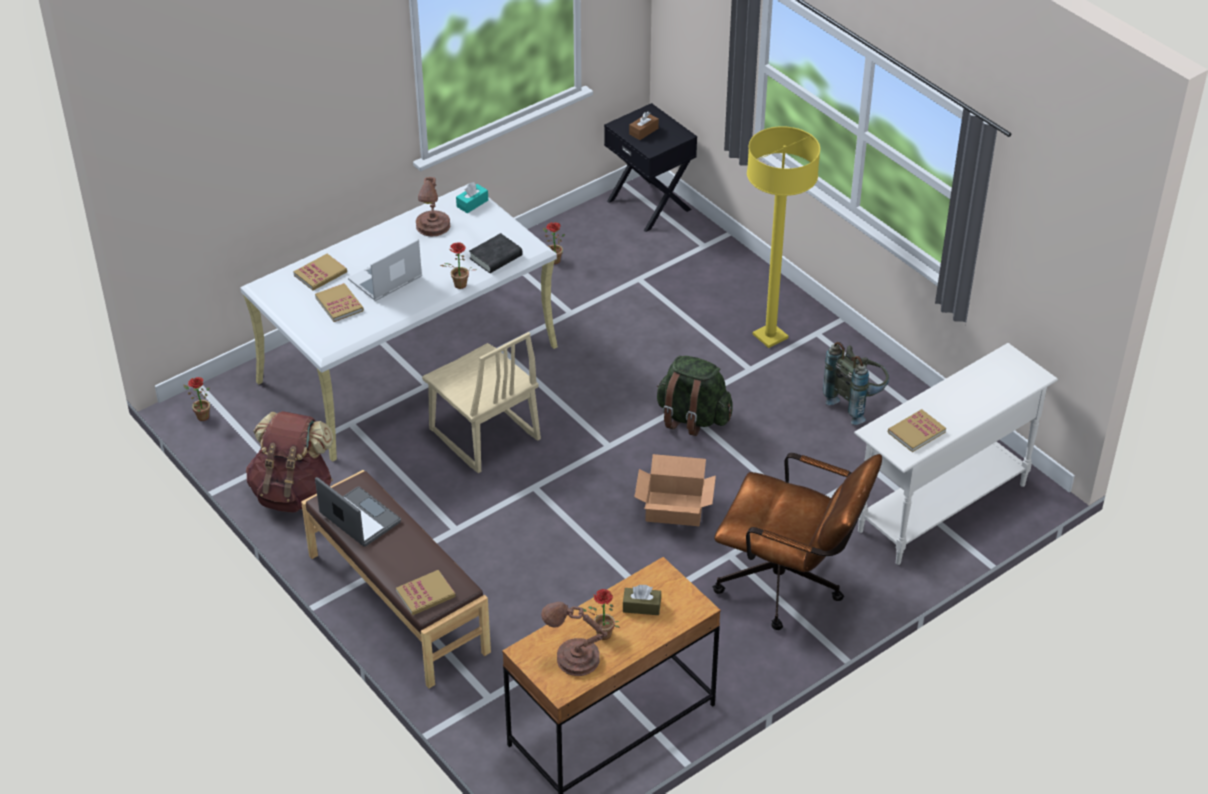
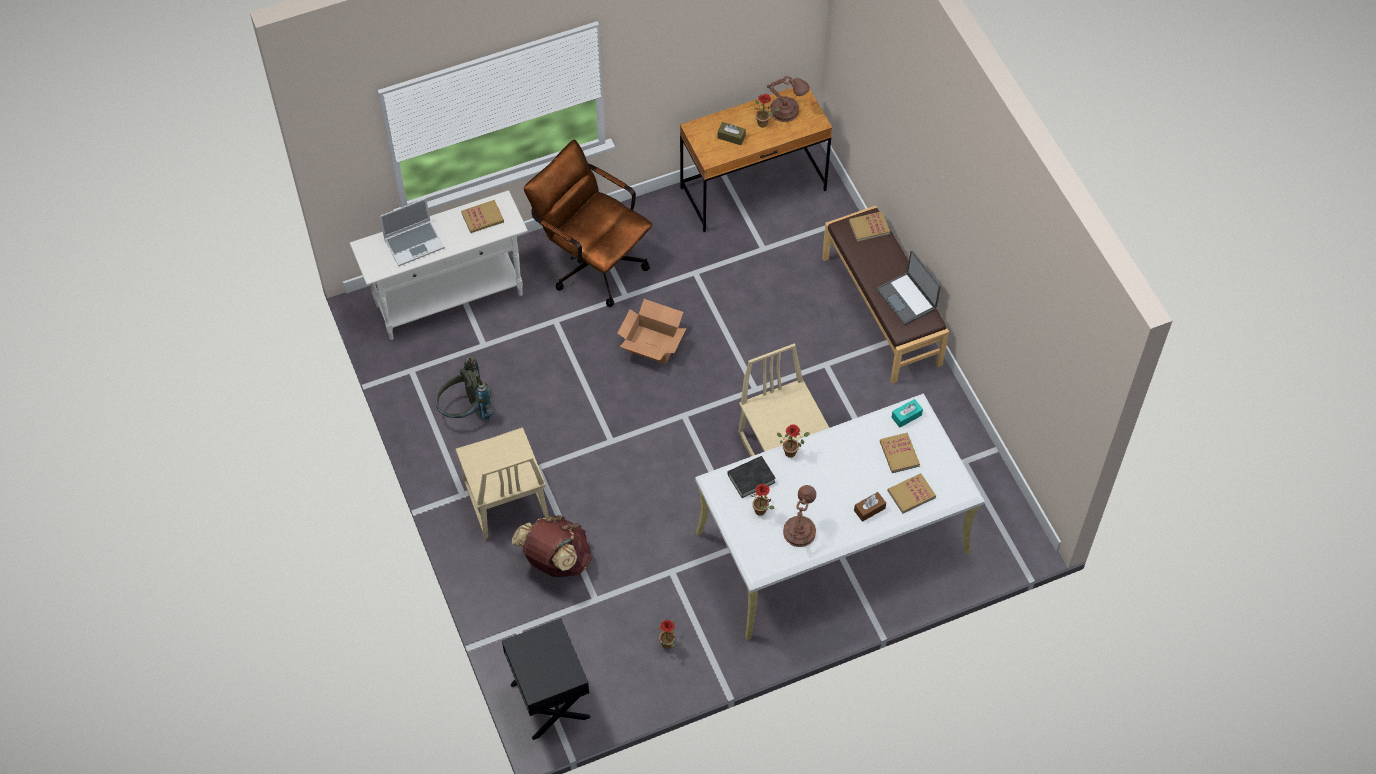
camera: 165 degrees left, 15 degrees up
potted plant [183,377,210,421] -> potted plant moved to [751,484,774,516]
brown backpack [246,411,333,513] -> brown backpack moved to [512,515,592,577]
laptop [348,239,422,301] -> laptop moved to [379,198,445,266]
turquoise tissue box [456,182,488,213] -> turquoise tissue box moved to [891,399,923,428]
brown tissue box [629,112,659,140] -> brown tissue box moved to [854,492,886,522]
green backpack [657,356,732,436] -> none
yellow floor lamp [747,126,820,348] -> beige chair [455,428,549,539]

